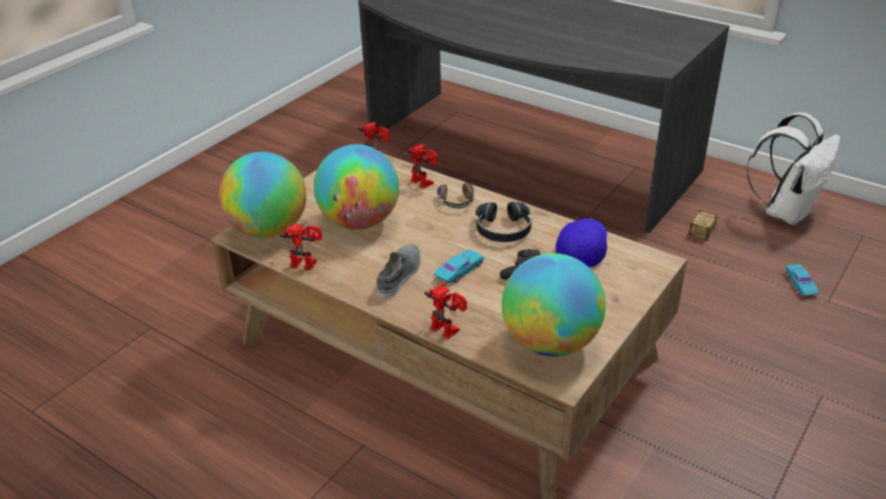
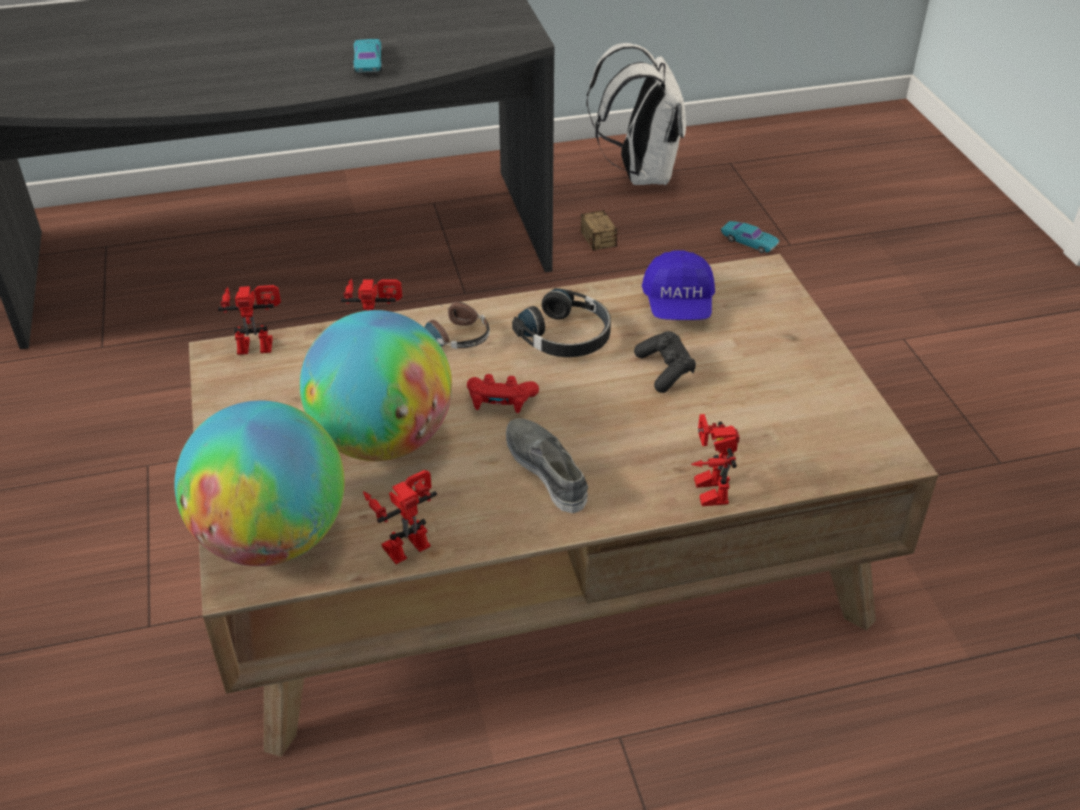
camera: 50 degrees left, 5 degrees up
toy robot [424,282,467,339] -> toy robot turned 90 degrees counterclockwise [691,414,739,506]
turquoise toy car [434,250,484,283] -> turquoise toy car moved to [353,39,382,73]
globe [502,253,606,357] -> none
blue cap [555,218,607,268] -> blue cap turned 150 degrees counterclockwise [642,250,715,320]
none -> red game controller [467,374,539,413]

